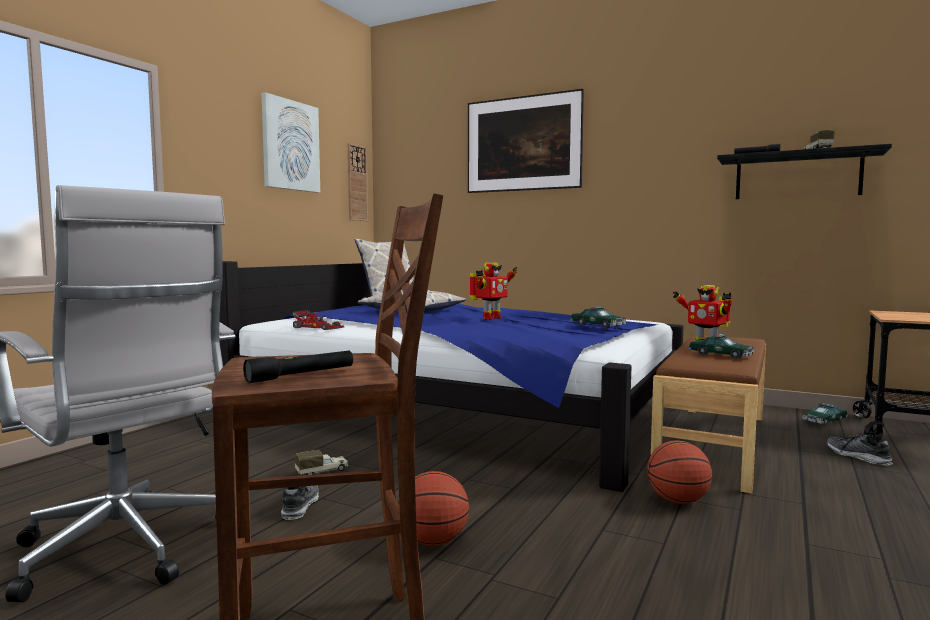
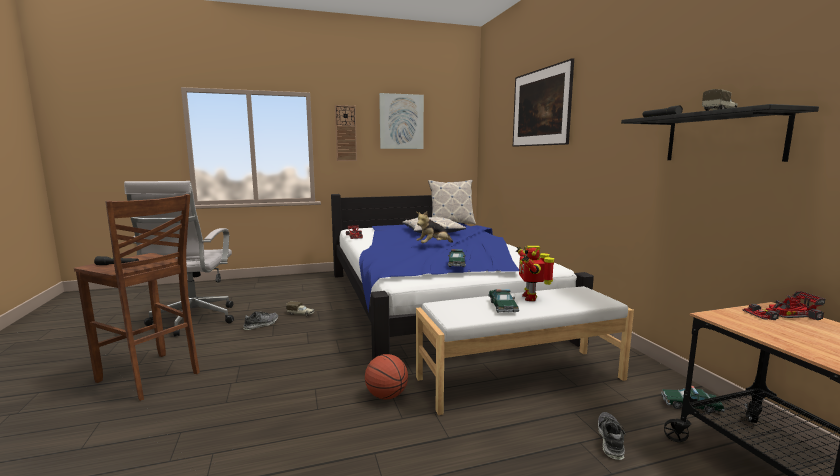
camera: 45 degrees right, 5 degrees up
wall clock [348,143,368,221] -> wall clock moved to [335,105,357,161]
basketball [398,471,469,546] -> none
toy robot [470,262,518,320] -> plush toy [416,212,453,243]
brown bench [651,335,766,494] -> white bench [416,286,634,415]
none -> toy car [742,291,825,320]

